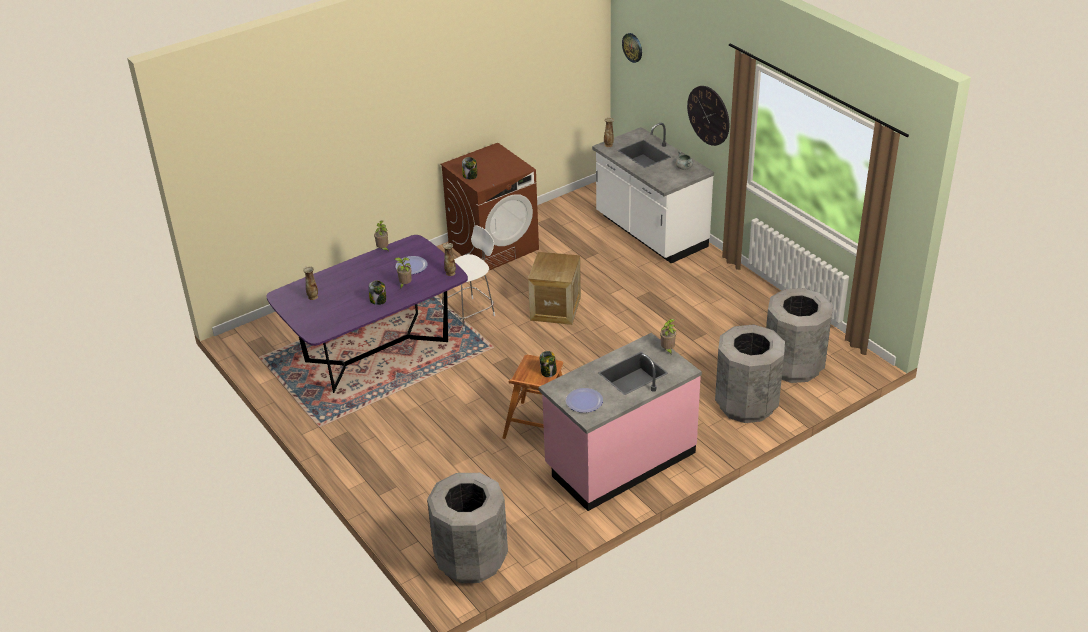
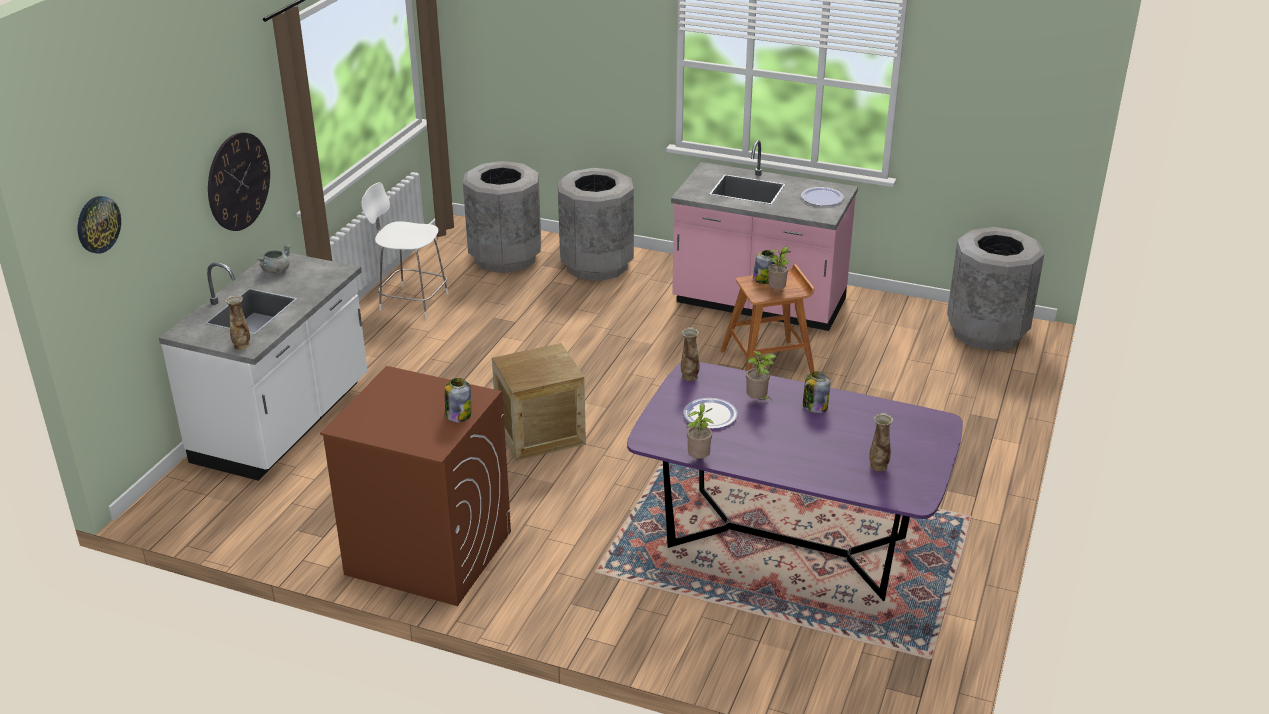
camera: 125 degrees left, 5 degrees down
white chair [441,225,495,331] -> white chair moved to [361,182,449,318]
potted plant [660,319,676,354] -> potted plant moved to [768,247,791,289]

